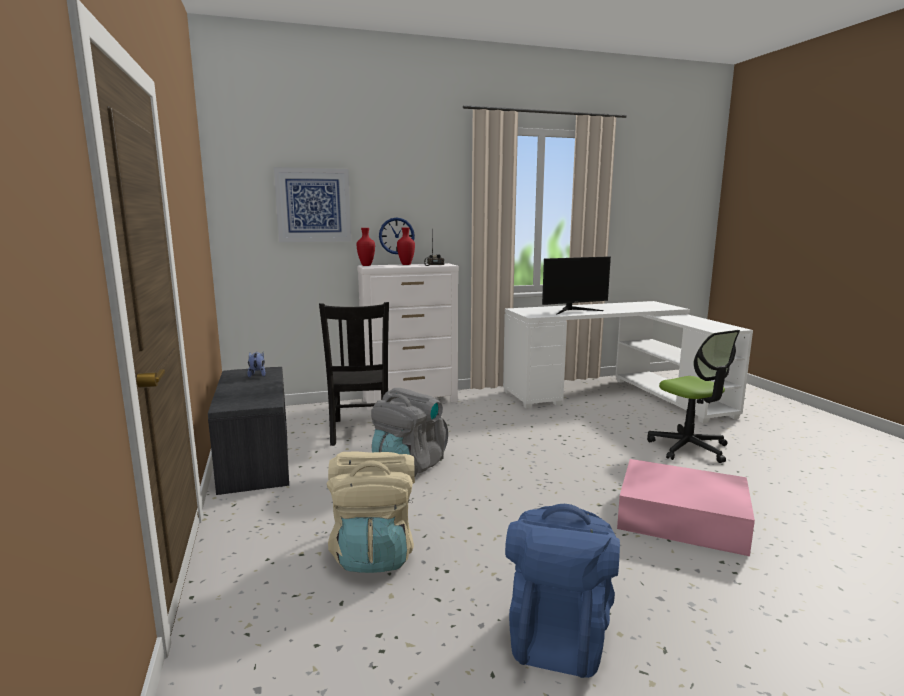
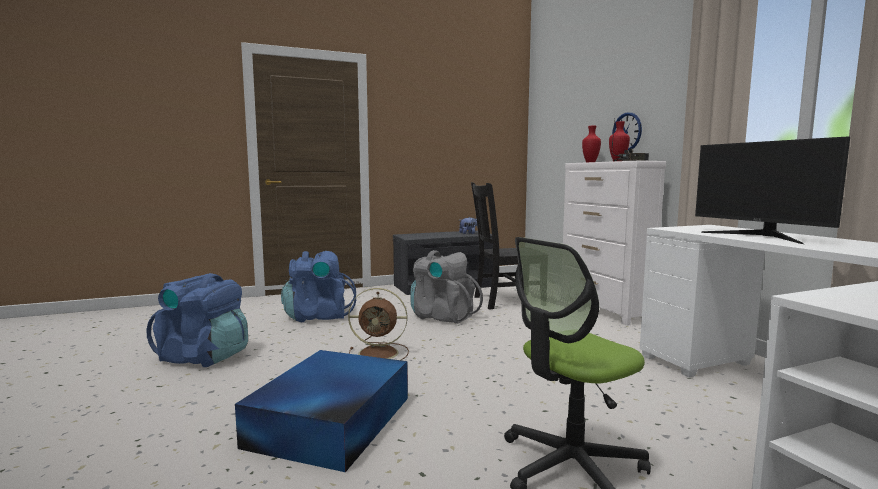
camera: 85 degrees right, 5 degrees down
picture [274,167,351,242] -> none
beige backpack [326,451,415,573] -> blue backpack [281,251,356,322]
pink storage box [617,459,755,556] -> blue storage box [235,350,408,472]
none -> brown fan [348,288,409,360]

